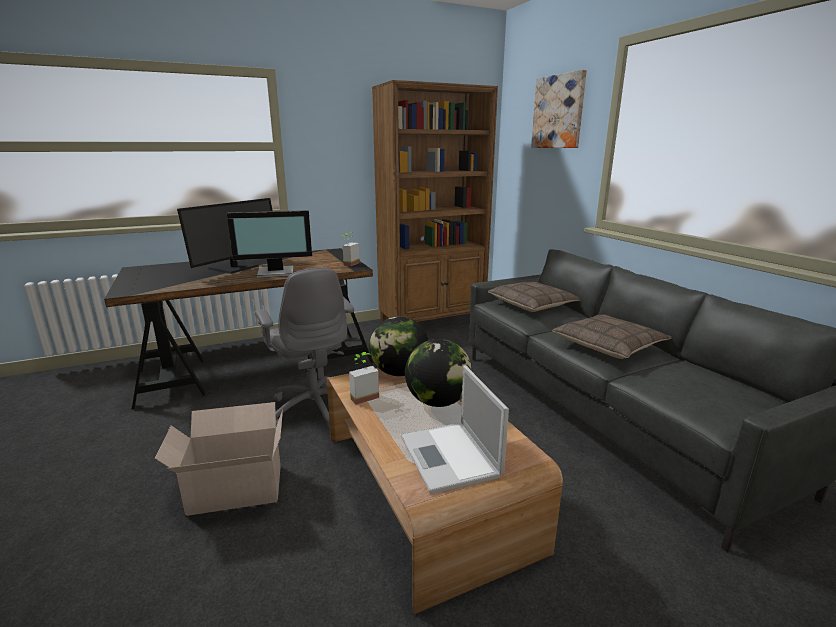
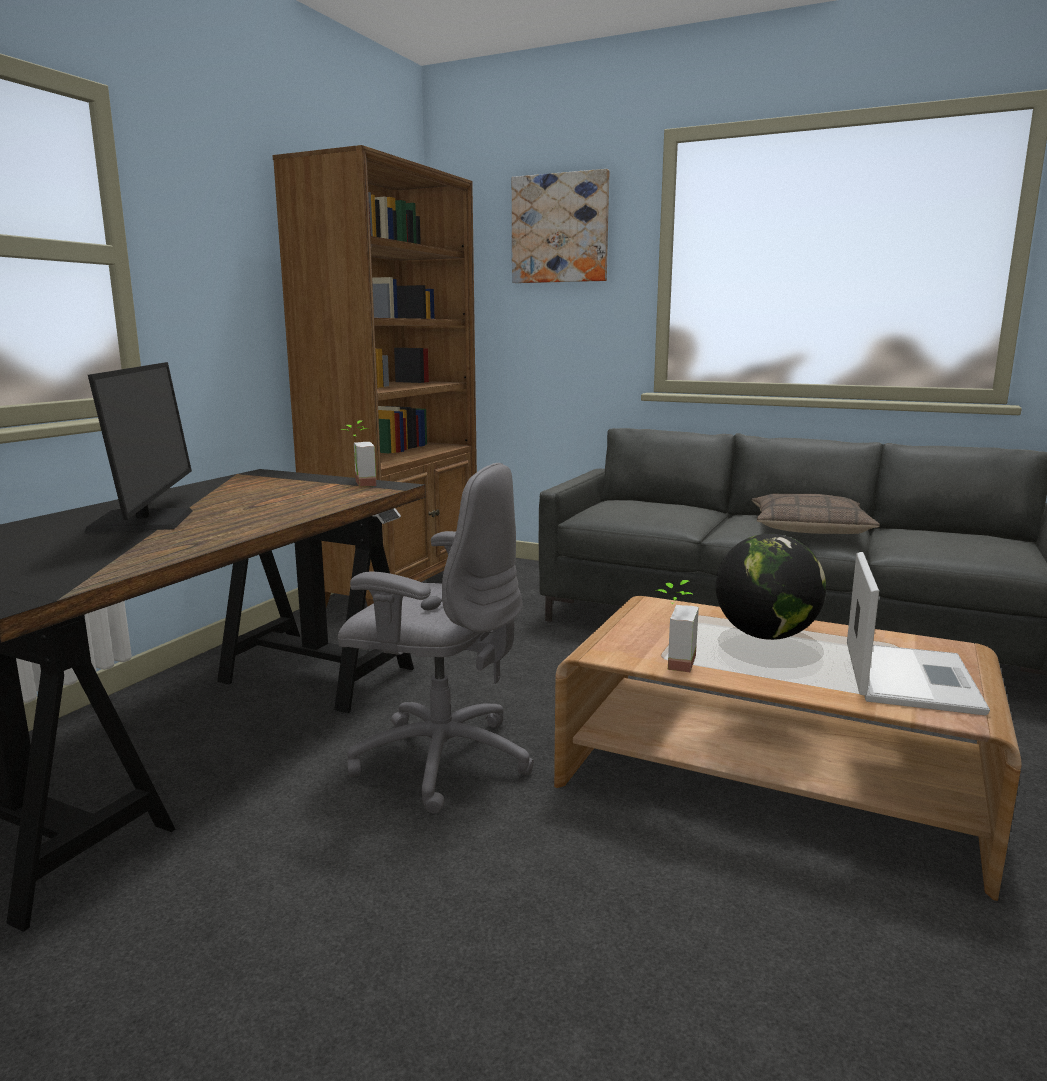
camera: 40 degrees left, 5 degrees down
cardboard box [155,402,283,516] -> none
monitor [227,210,312,278] -> none
globe [369,316,428,376] -> none
laptop [400,365,509,494] -> laptop turned 105 degrees counterclockwise [847,552,990,716]
pillow [488,282,580,312] -> none

